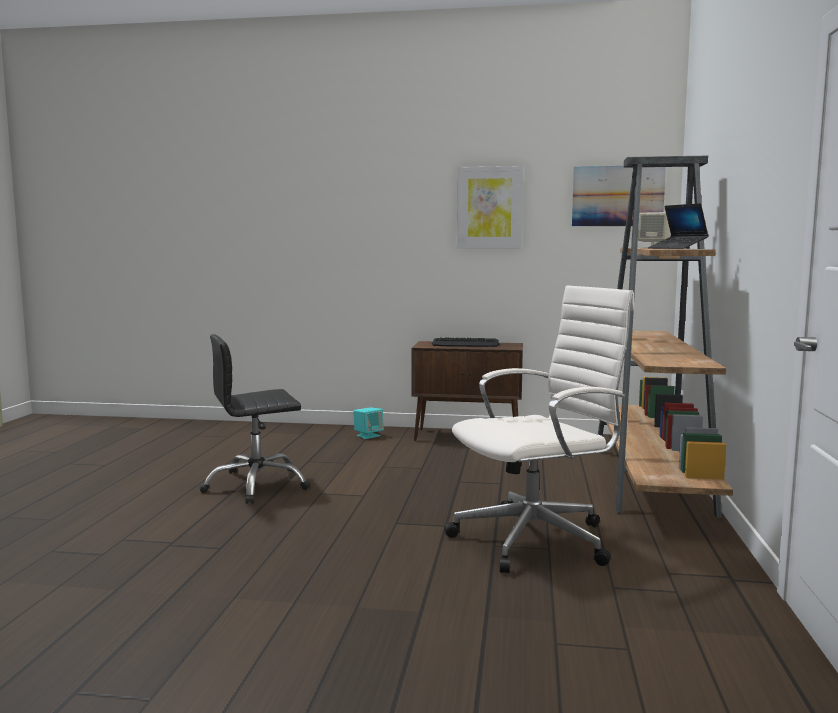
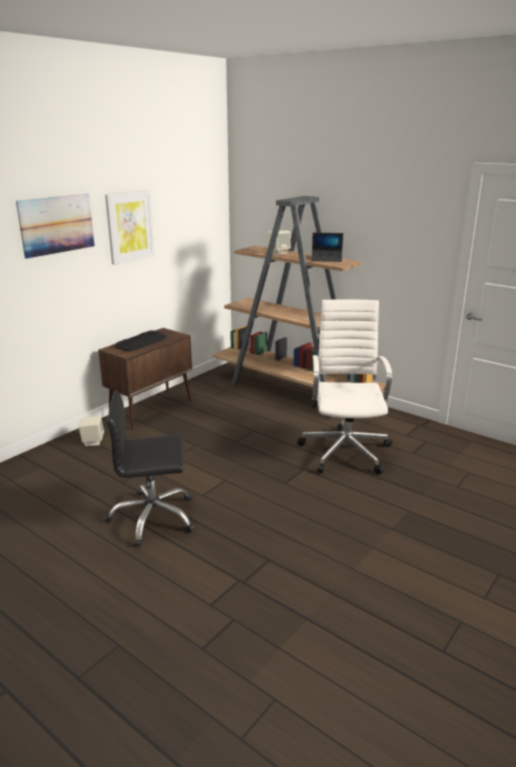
camera: 60 degrees left, 15 degrees up
black office chair [199,334,310,504] -> black office chair turned 75 degrees clockwise [105,390,195,547]
turquoise speaker [353,407,384,439] -> beige speaker [78,416,104,446]
picture [572,166,666,226] -> picture moved to [16,194,95,259]

